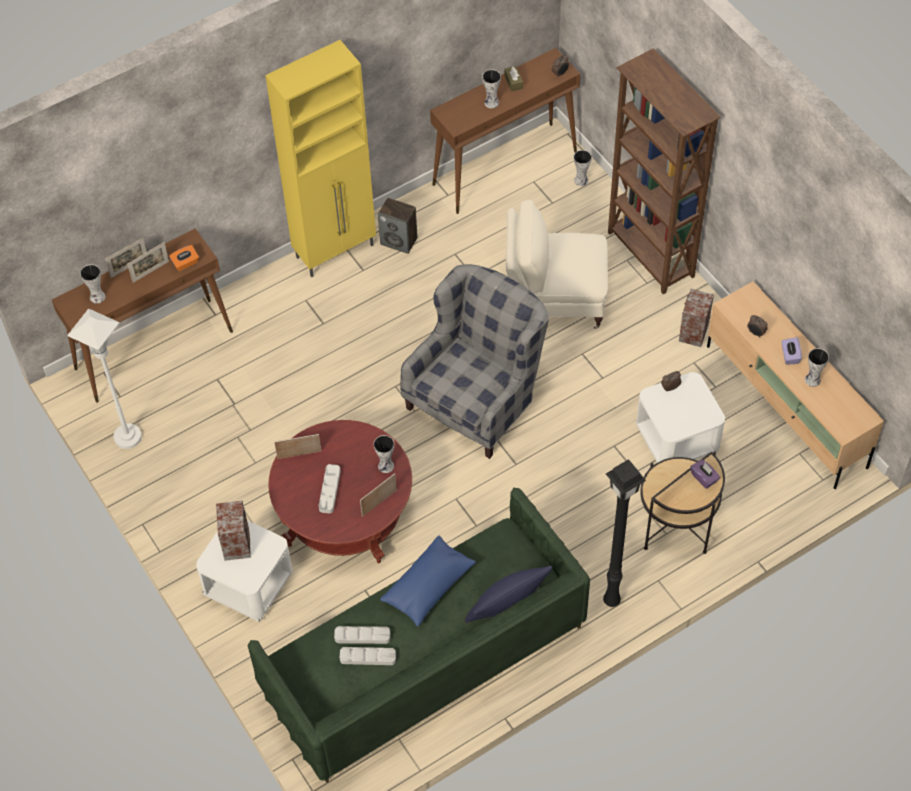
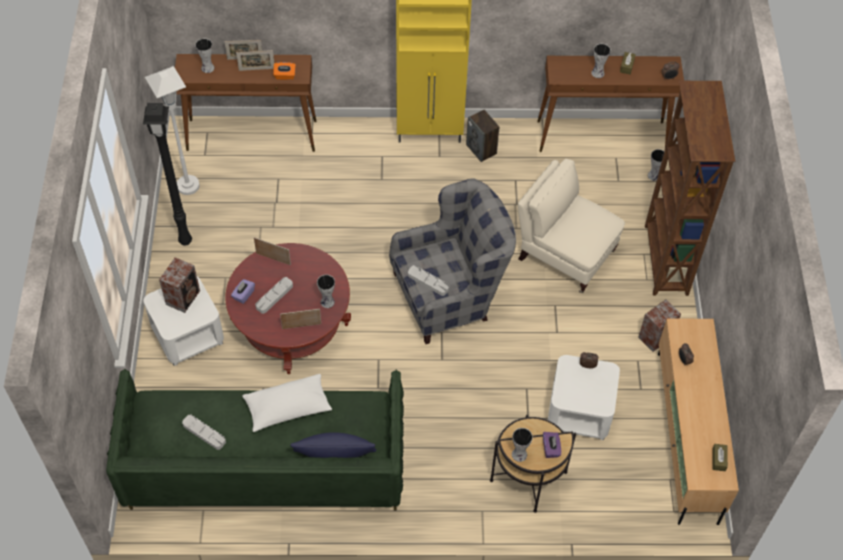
camera: 30 degrees right, 0 degrees up
grey tray [334,626,390,644] -> grey tray moved to [408,265,449,296]
blue pillow [380,535,476,627] -> white pillow [242,374,332,432]
black floor lamp [603,459,646,607] -> black floor lamp moved to [143,103,192,246]
purple tissue box [782,337,802,365] -> purple tissue box moved to [231,279,255,304]
vase [805,348,829,387] -> vase moved to [512,428,533,462]
none -> brown tissue box [712,444,728,471]

